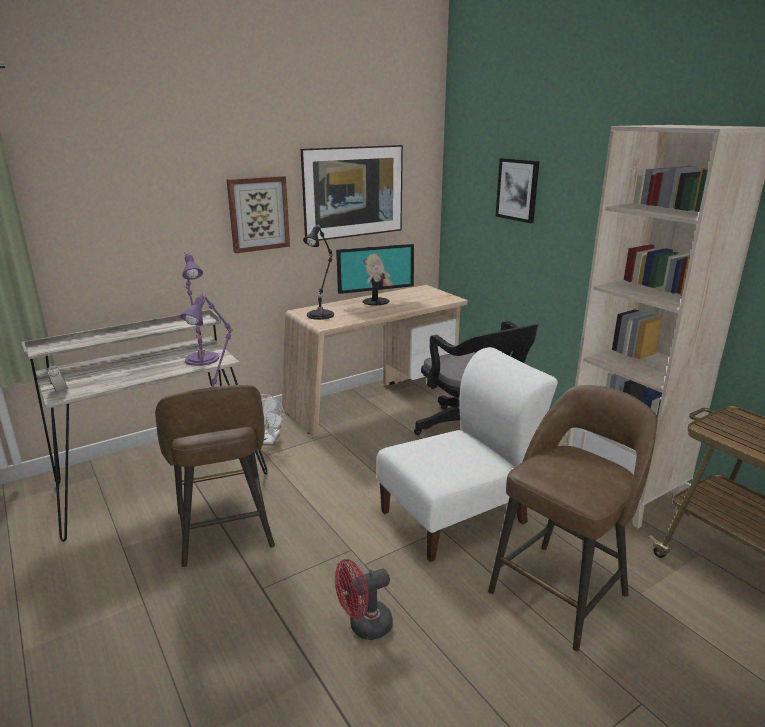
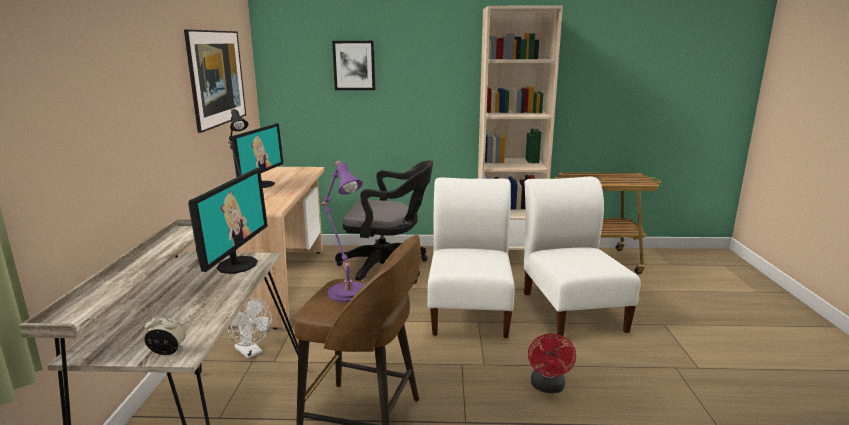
camera: 55 degrees left, 5 degrees down
purple table lamp [182,252,219,366] -> monitor [188,168,268,274]
picture [226,176,290,253] -> none
brown stool [488,385,657,651] -> white chair [524,177,640,339]

